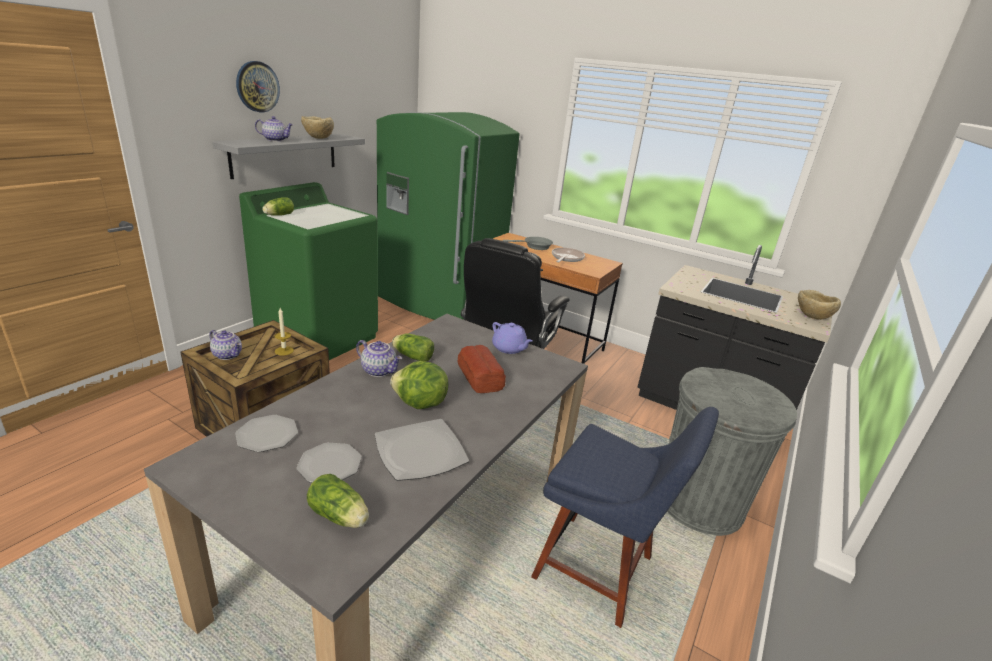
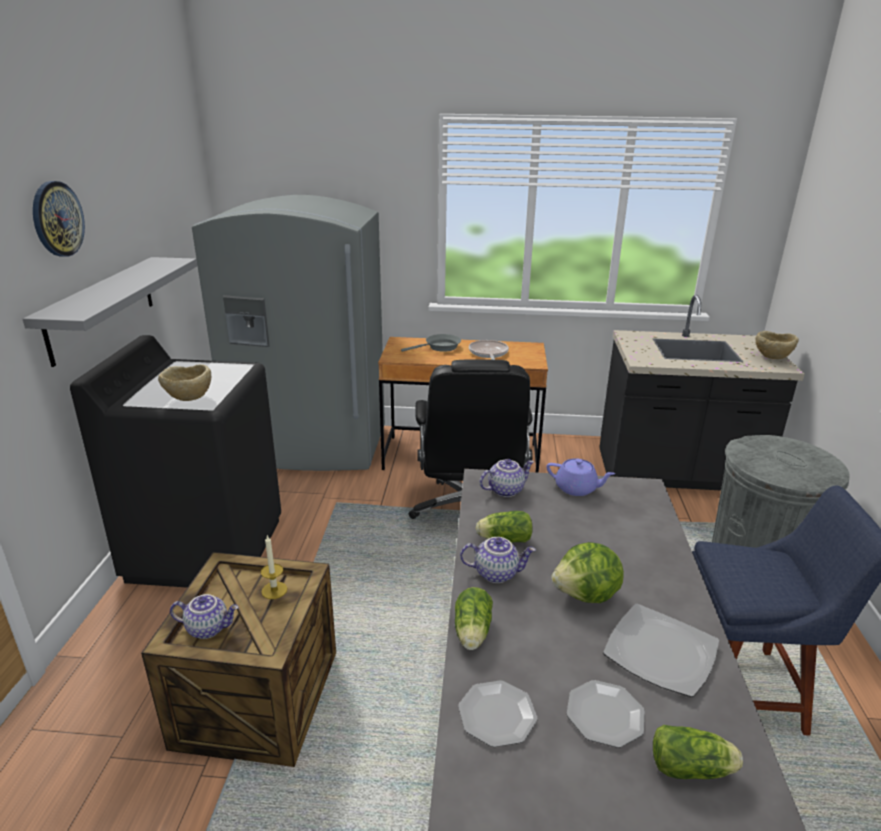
camera: 25 degrees left, 0 degrees up
green washing machine [239,182,378,360] -> black washing machine [70,335,281,588]
teapot [255,116,293,142] -> teapot moved to [480,459,534,497]
lettuce [262,197,294,216] -> lettuce moved to [455,587,493,650]
beige bowl [301,116,334,139] -> beige bowl moved to [158,364,211,401]
green fridge [377,112,520,320] -> grey fridge [192,195,385,471]
bread [458,345,506,393] -> none

